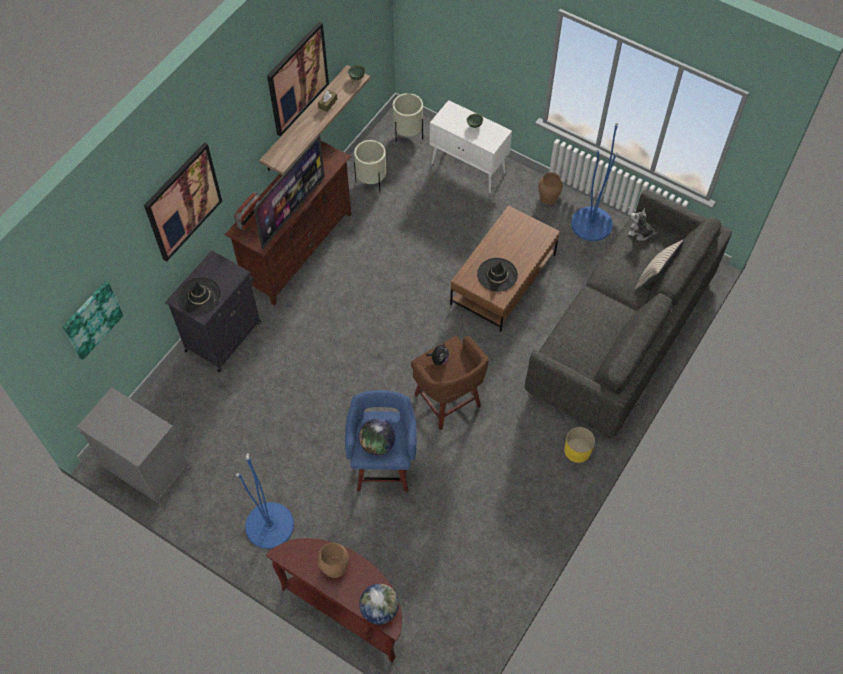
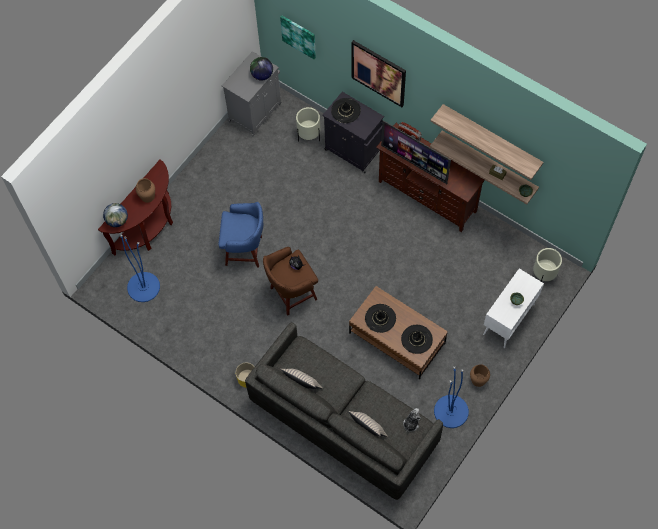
camera: 95 degrees right, 5 degrees up
blue floor lamp [236,453,294,549] -> blue floor lamp moved to [120,234,160,302]
picture [267,22,329,137] -> shelf [431,104,544,180]
beige planter [354,140,386,192] -> beige planter moved to [296,107,320,142]
globe [359,419,396,455] -> globe moved to [250,57,273,81]
none -> beige pillow [281,369,323,389]
none -> black hat [401,325,433,354]

